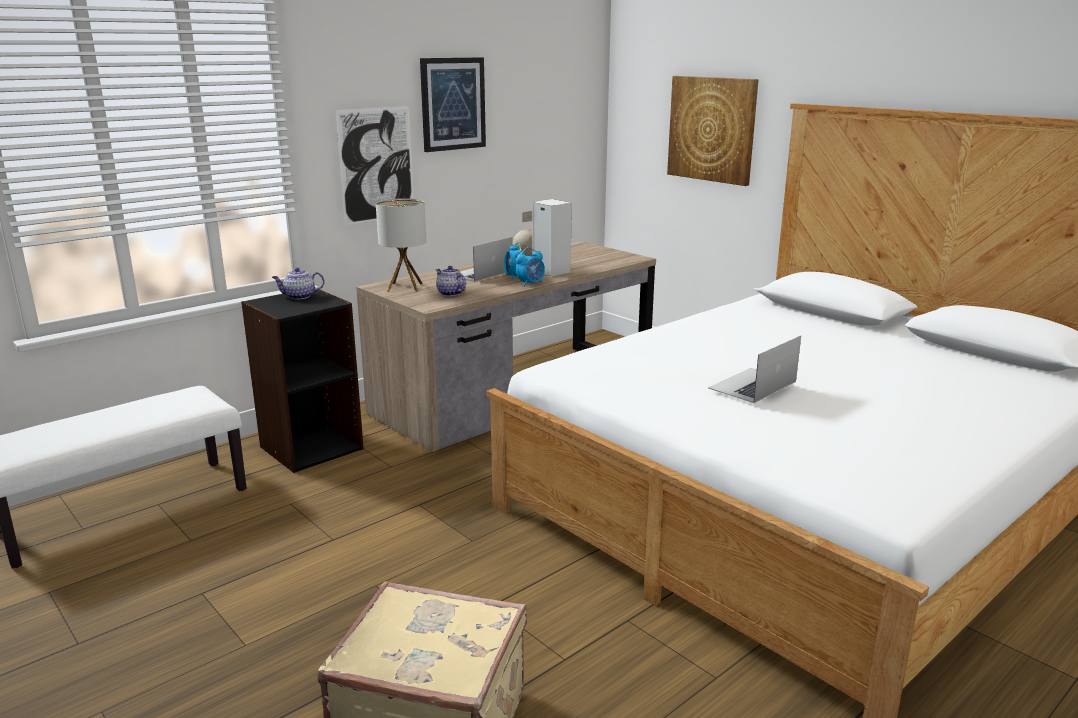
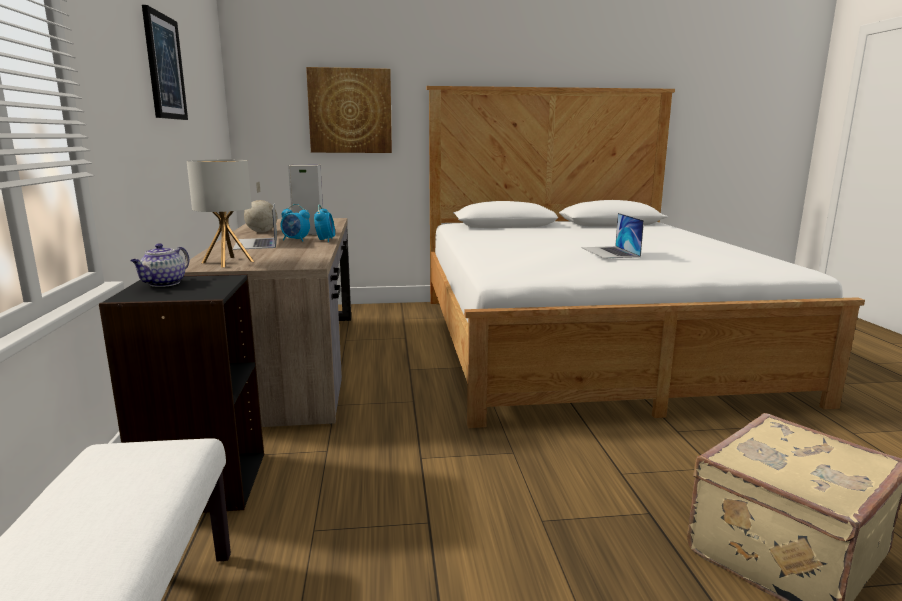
camera: 55 degrees left, 5 degrees down
picture [335,106,414,226] -> none
teapot [435,266,466,296] -> none

